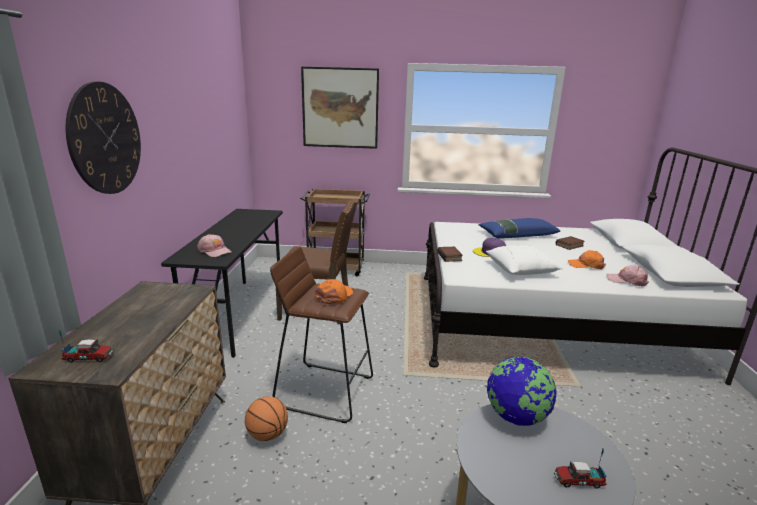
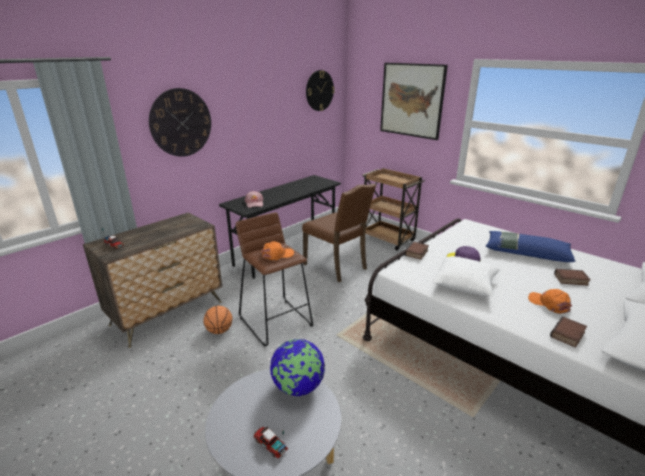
camera: 40 degrees right, 5 degrees up
pink cap [607,265,649,287] -> book [550,317,587,348]
none -> wall clock [306,70,335,111]

